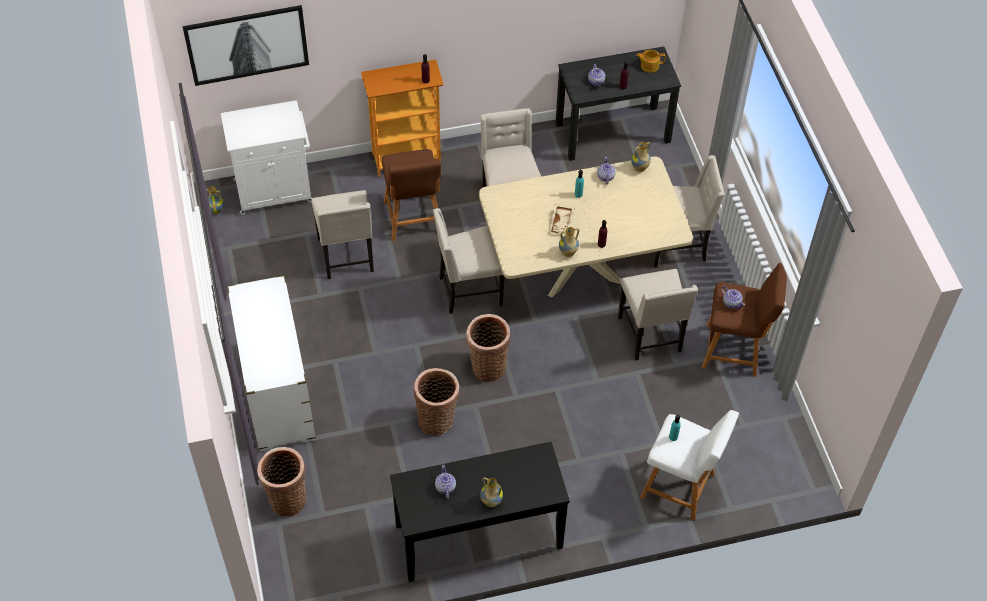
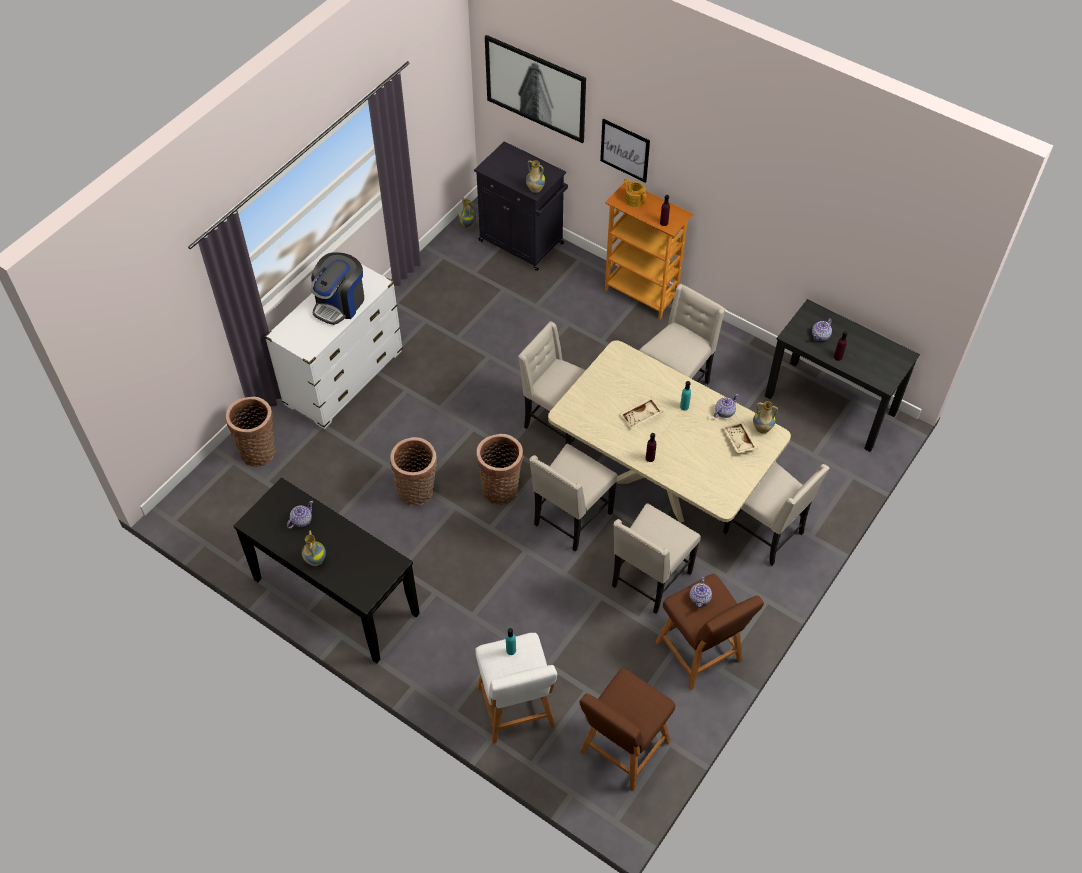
camera: 50 degrees right, 0 degrees up
white cabinet [221,100,312,215] -> black cabinet [474,141,568,271]
beige chair [311,190,374,279] -> beige chair moved to [529,444,618,552]
brown stool [382,149,441,241] -> brown stool moved to [579,669,675,791]
vase [559,227,579,257] -> vase moved to [526,160,545,193]
teapot [636,50,665,73] -> teapot moved to [624,179,647,207]
none -> coffee machine [311,252,364,325]
none -> picture [600,119,650,183]
none -> beige tray [722,422,758,453]

